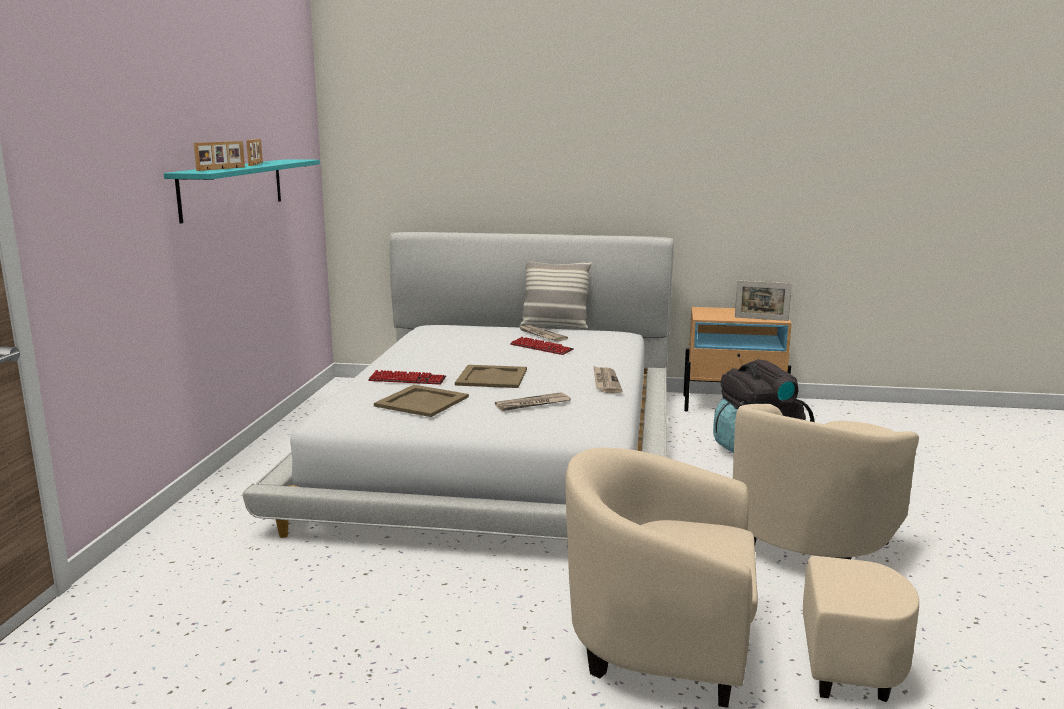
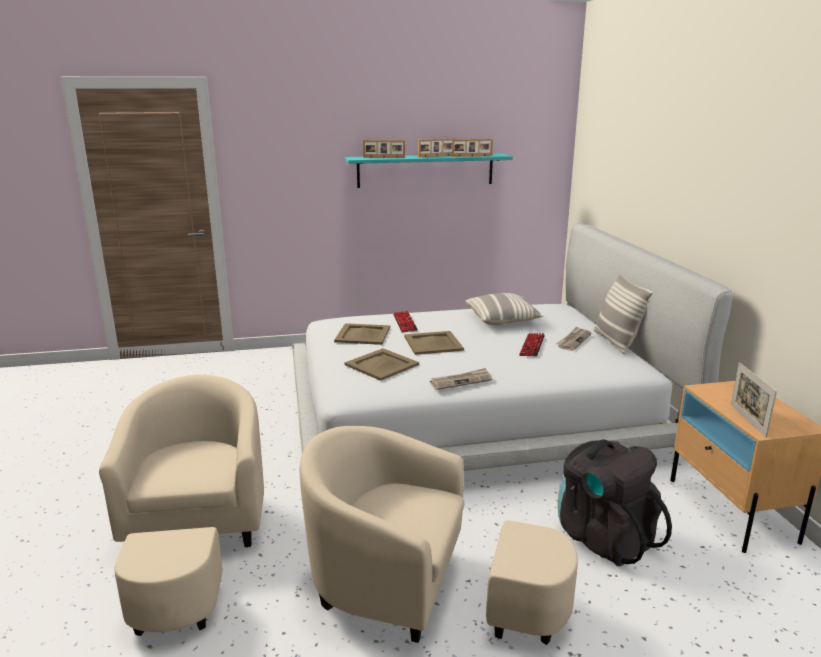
camera: 70 degrees right, 5 degrees up
newspaper [495,392,571,411] -> beige tray [345,348,419,381]
none -> picture frame [452,139,493,157]
none -> pillow [465,293,544,325]

